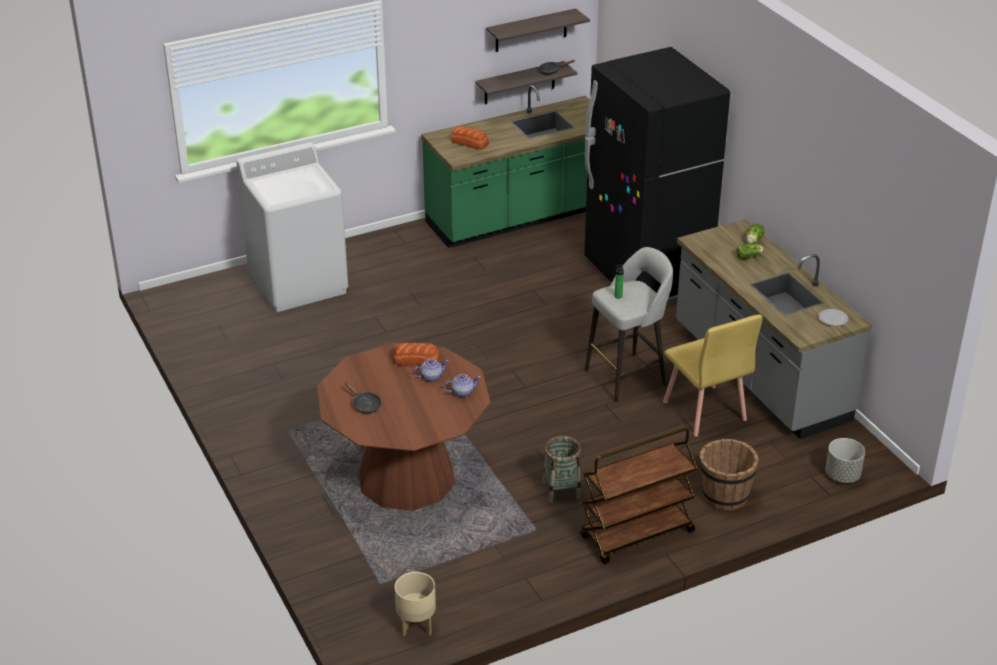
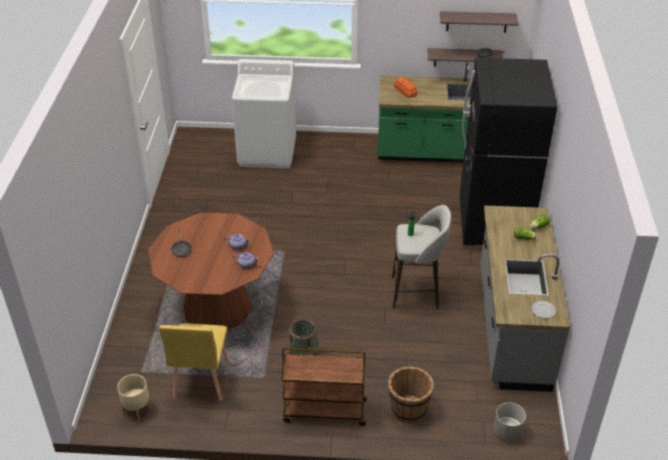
camera: 30 degrees right, 5 degrees up
bread [394,343,440,366] -> none
yellow chair [663,315,763,437] -> yellow chair moved to [159,323,230,401]

